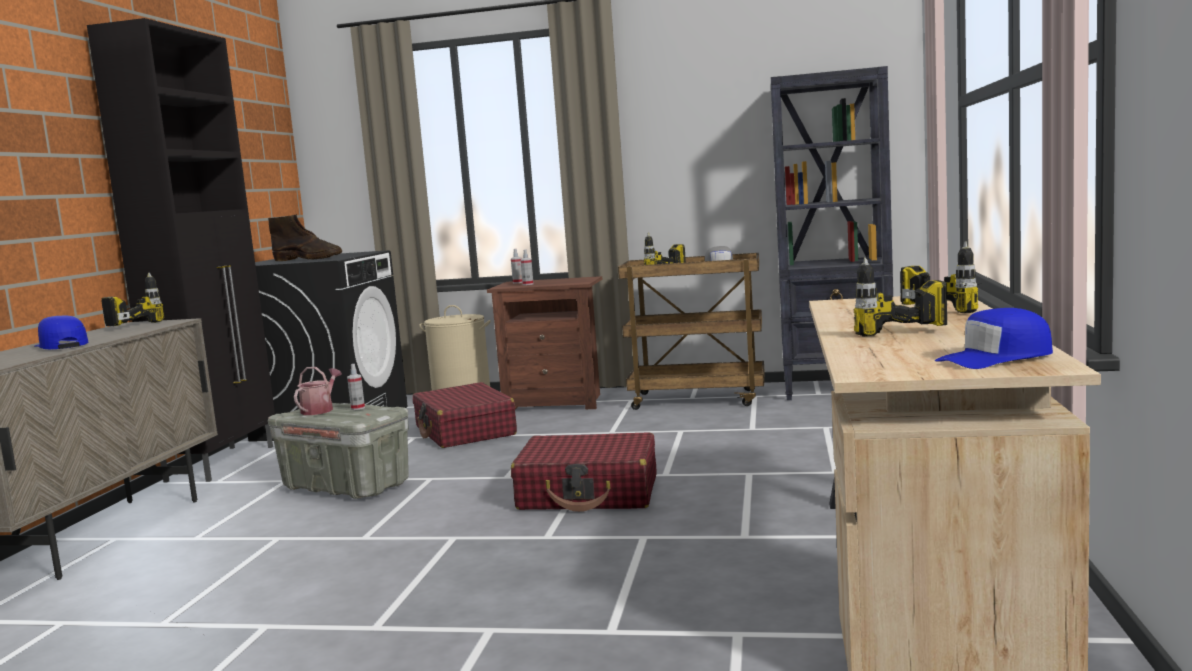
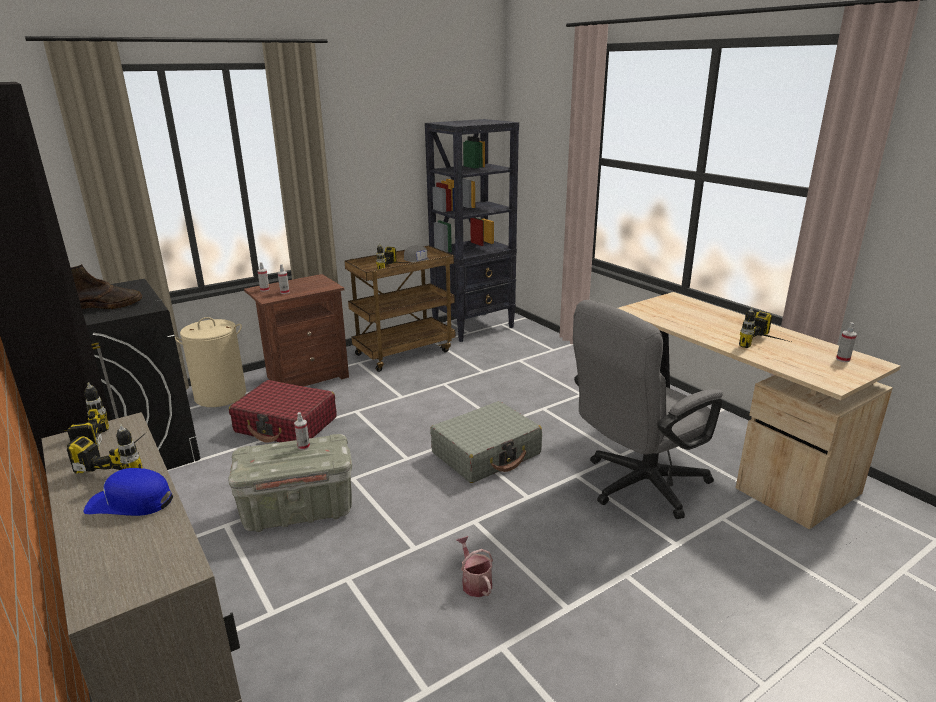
camera: 45 degrees left, 15 degrees up
watering can [294,367,342,415] -> watering can moved to [456,536,493,597]
red suitcase [511,432,656,512] -> grey suitcase [430,401,542,483]
power drill [900,241,982,313] -> power drill moved to [67,425,148,474]
blue cap [935,308,1053,369] -> spray bottle [836,322,857,362]
none -> grey office chair [573,300,723,519]

